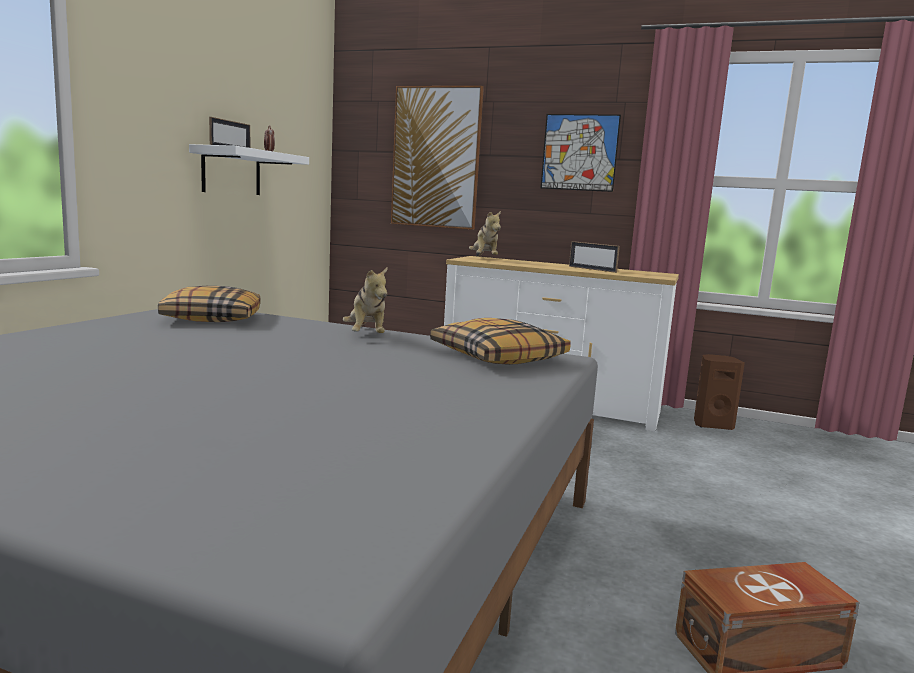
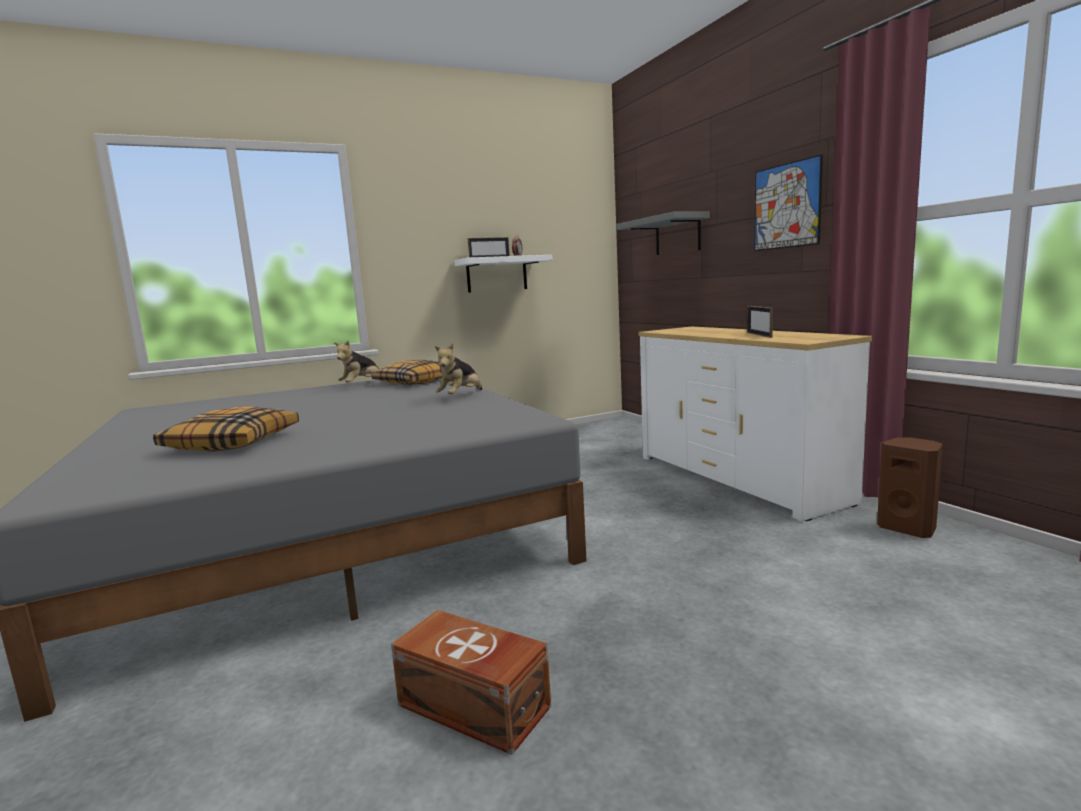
camera: 45 degrees right, 0 degrees up
picture [391,86,484,230] -> grey shelf [617,211,710,255]
pillow [430,318,571,365] -> pillow moved to [153,406,299,451]
plush toy [469,211,501,256] -> plush toy moved to [334,340,379,383]

